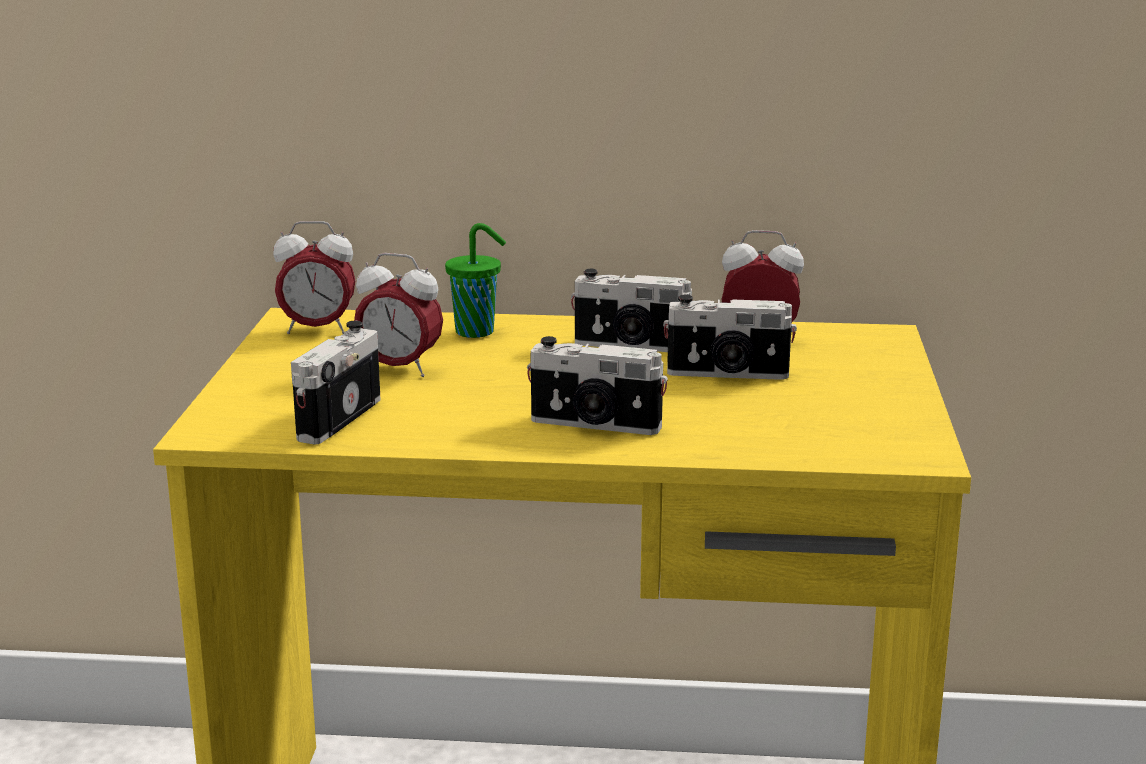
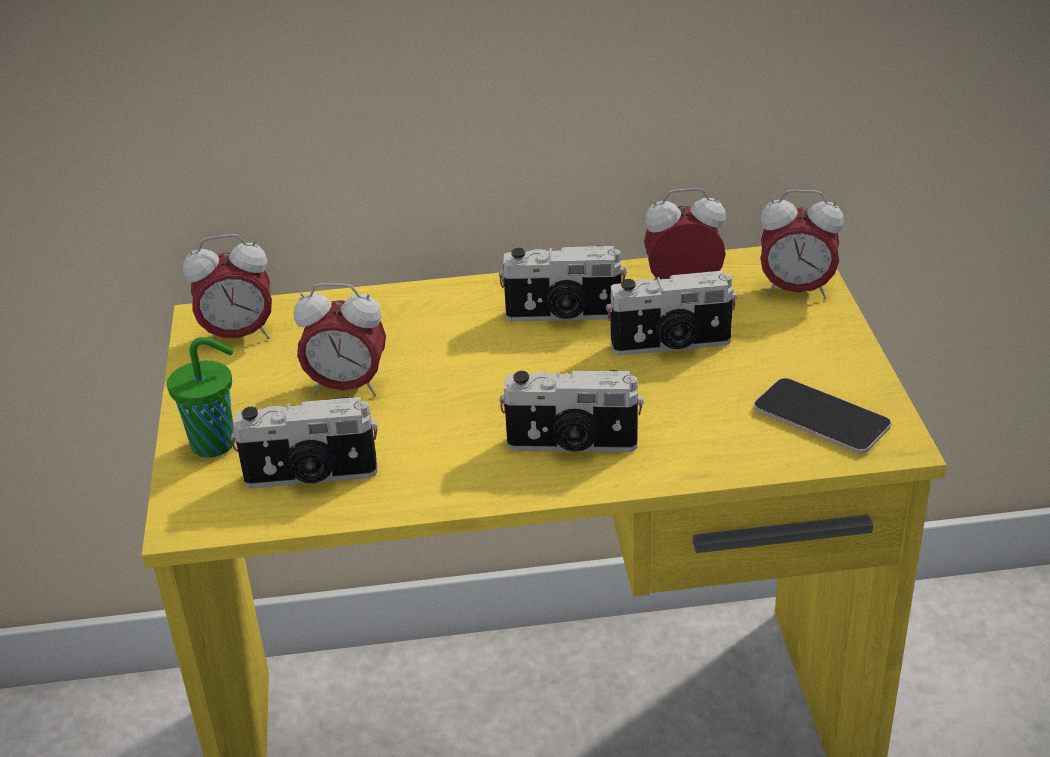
camera: 10 degrees left, 15 degrees up
camera [291,321,381,444] -> camera turned 105 degrees counterclockwise [231,397,378,488]
green cup [445,223,506,338] -> green cup moved to [167,337,234,458]
none -> phone [754,378,892,454]
none -> alarm clock [760,190,844,299]

